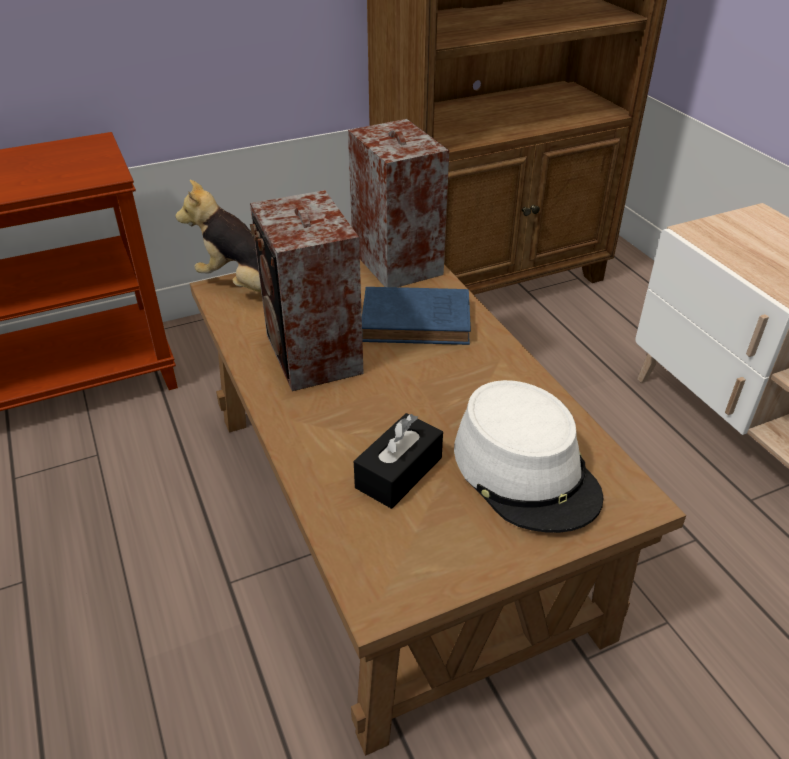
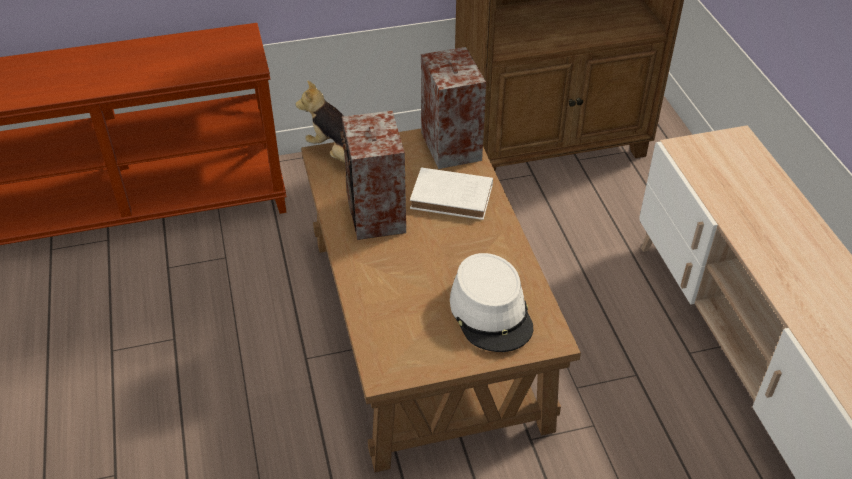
camera: 10 degrees right, 5 degrees up
black tissue box [354,413,443,509] -> none
blue book [362,287,471,345] -> white book [410,167,493,220]

